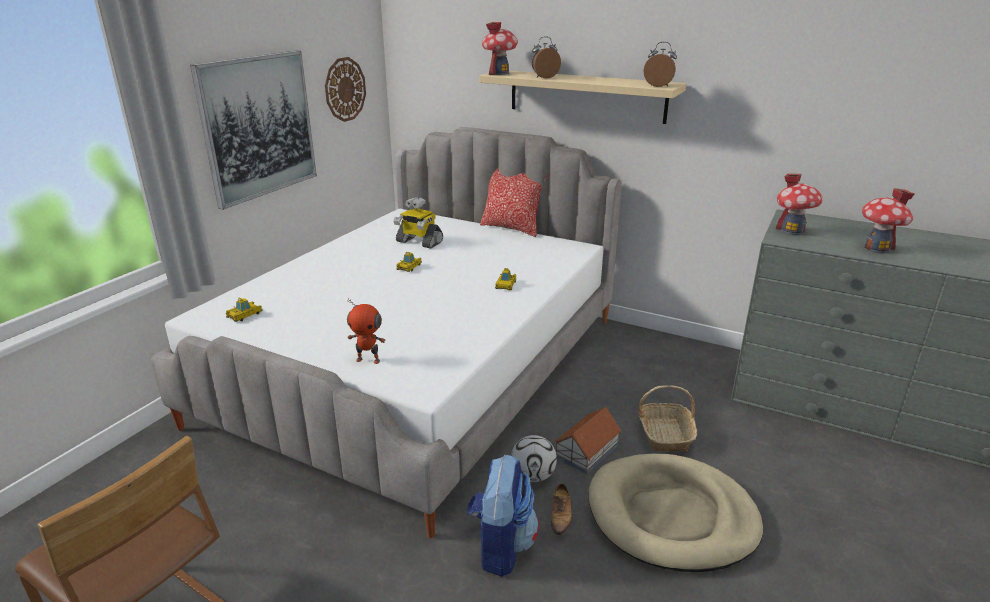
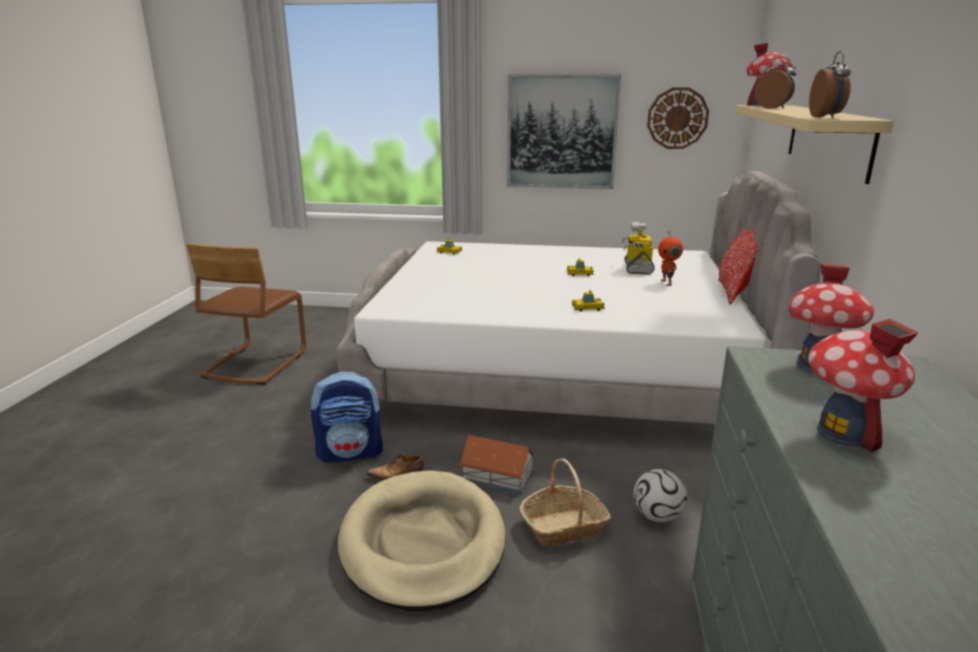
camera: 70 degrees right, 5 degrees down
toy robot [347,298,386,364] -> toy robot moved to [658,232,683,286]
football [511,435,557,483] -> football moved to [634,469,687,523]

